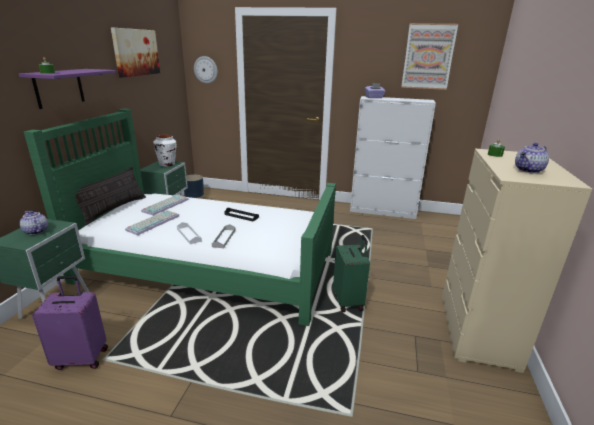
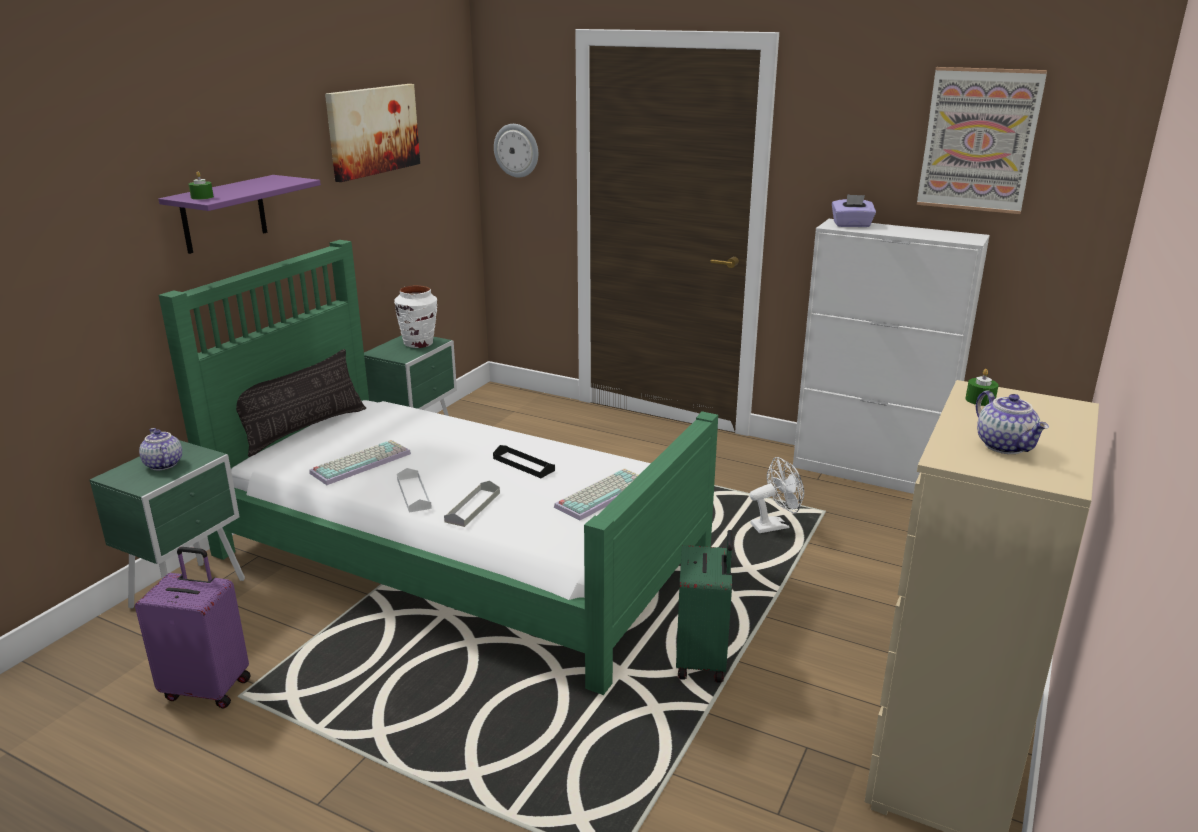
camera: 15 degrees right, 0 degrees up
keyboard [141,195,189,216] -> keyboard moved to [554,468,639,520]
blue planter [184,175,204,198] -> none
teapot [515,143,549,173] -> teapot turned 90 degrees counterclockwise [976,391,1049,454]
none -> white fan [749,457,804,533]

